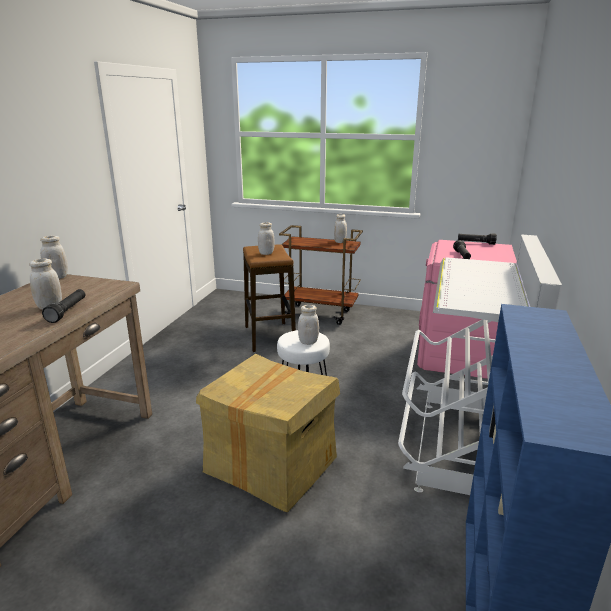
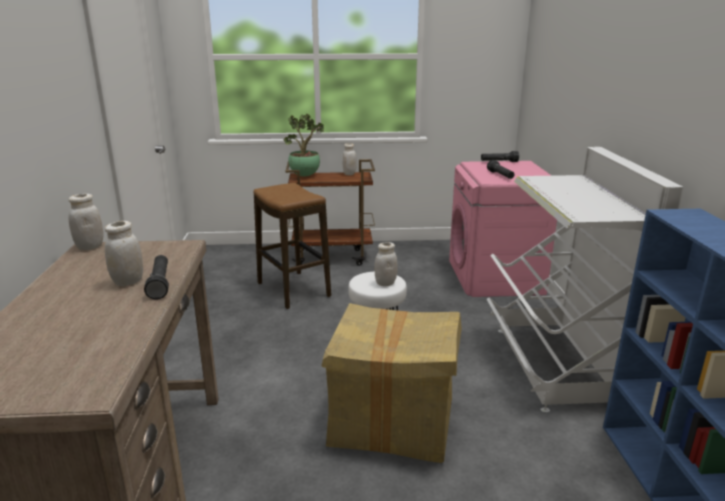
camera: 20 degrees left, 0 degrees up
white jar [258,222,275,255] -> none
none -> potted plant [283,114,324,177]

